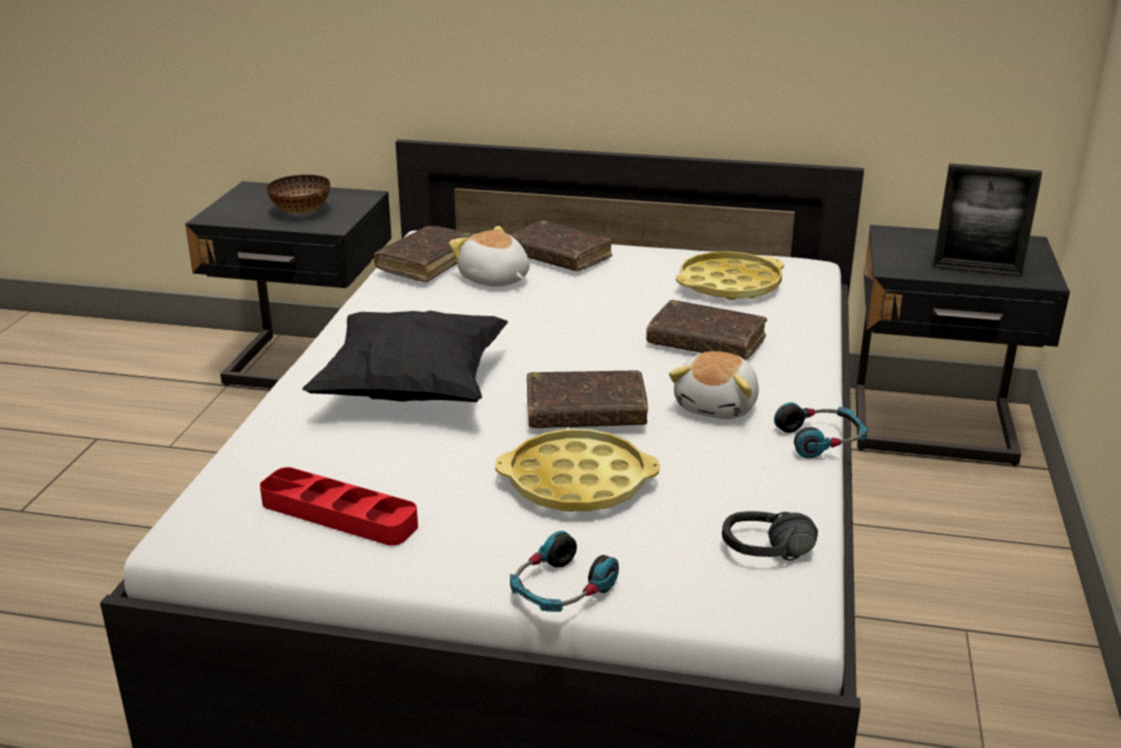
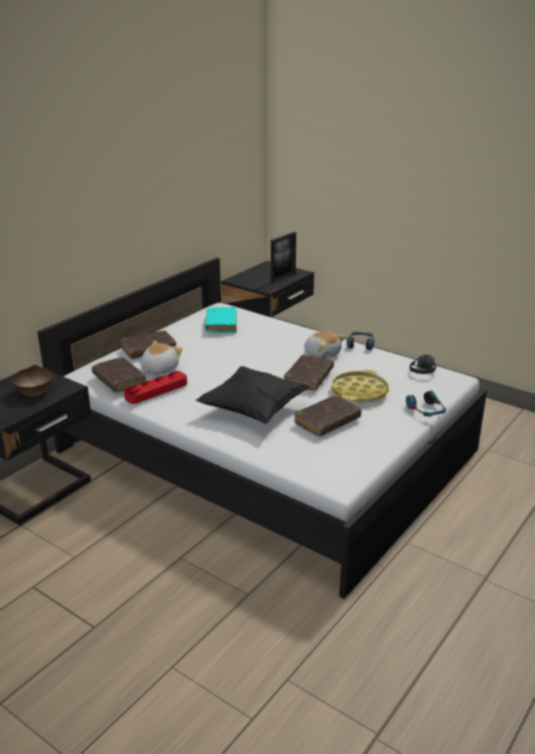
camera: 65 degrees left, 0 degrees up
red tray [260,467,418,546] -> red tray moved to [124,371,187,404]
plush toy [449,226,529,287] -> plush toy turned 135 degrees clockwise [141,341,182,374]
brown book [646,300,767,360] -> brown book moved to [294,395,362,436]
yellow tray [676,251,784,300] -> turquoise book [205,307,237,333]

